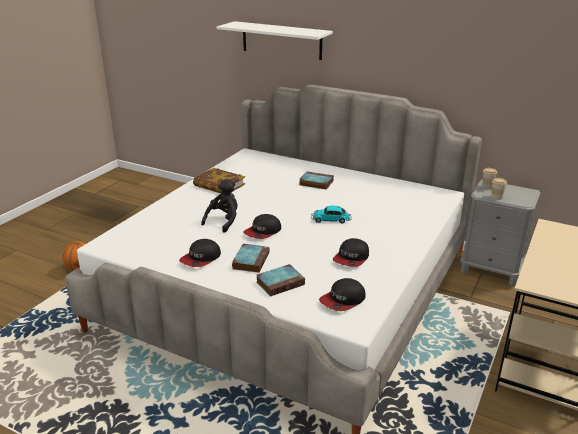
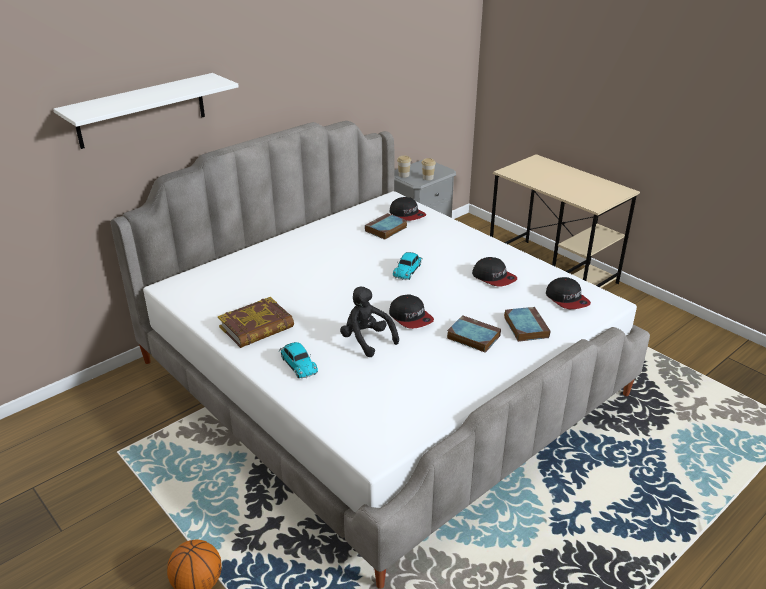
camera: 70 degrees left, 5 degrees up
cap [179,239,221,267] -> cap moved to [390,197,426,221]
book [299,171,334,190] -> book moved to [365,213,407,240]
none -> toy car [279,342,318,378]

